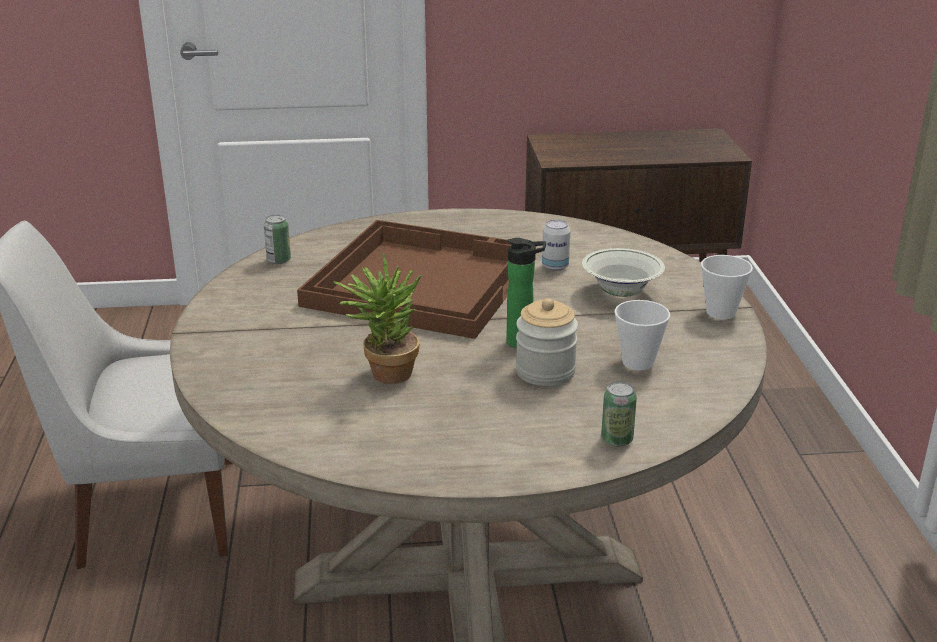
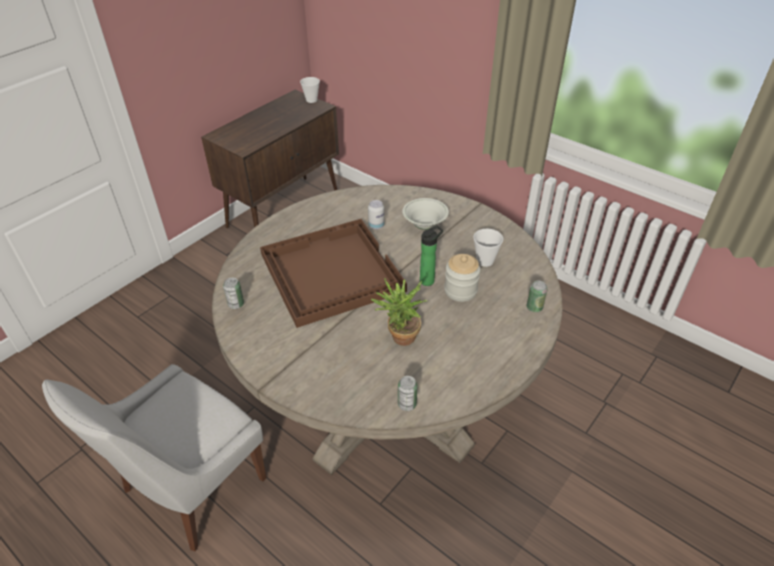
camera: 45 degrees left, 15 degrees up
cup [701,255,753,319] -> cup moved to [300,77,320,103]
none -> can [398,376,417,411]

